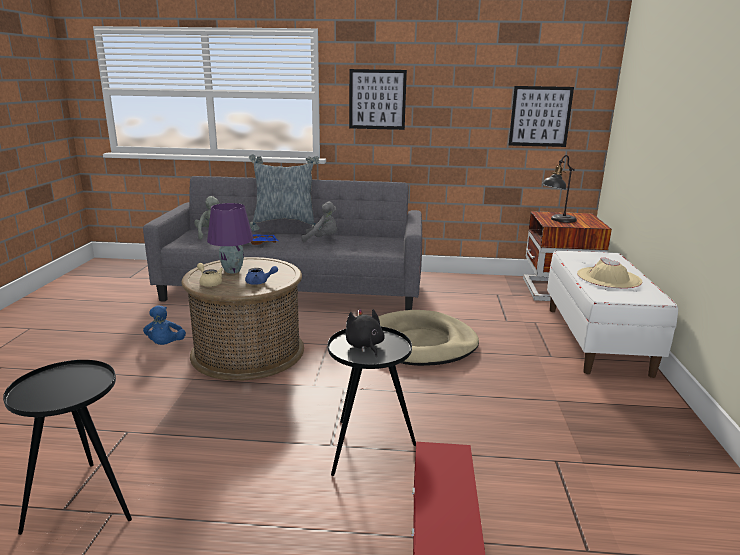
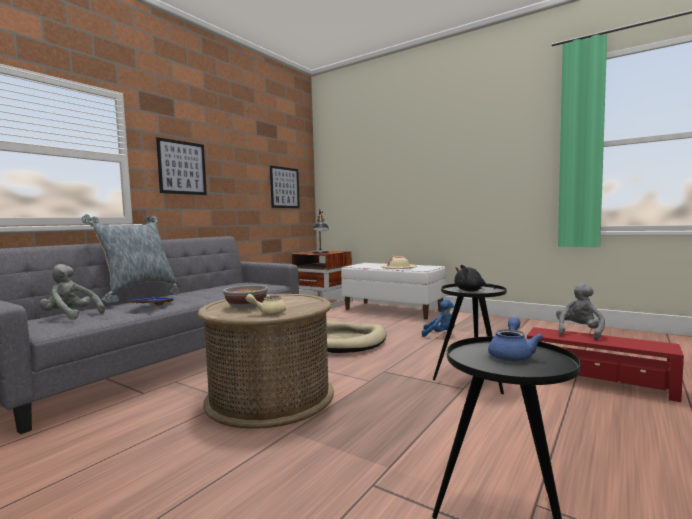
camera: 60 degrees left, 15 degrees down
blue plush toy [143,306,186,345] -> blue plush toy moved to [422,299,455,337]
purple table lamp [207,203,253,274] -> bowl [223,285,268,309]
blue teapot [245,266,278,285] -> blue teapot moved to [488,317,543,361]
grey plush toy [301,201,337,242] -> grey plush toy moved to [556,283,605,340]

